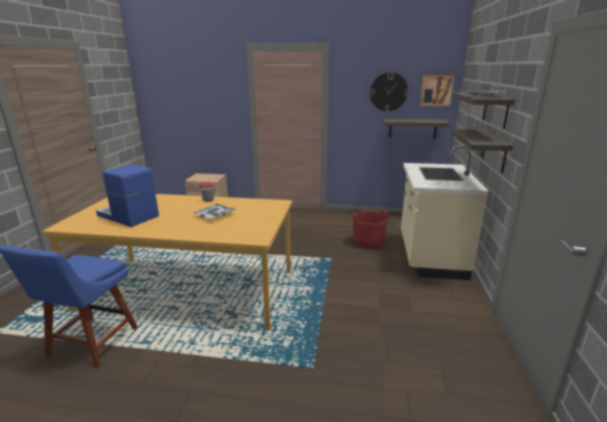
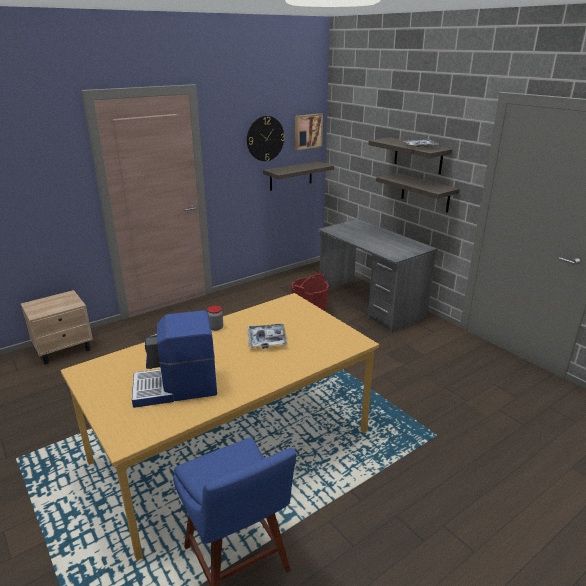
camera: 45 degrees left, 5 degrees up
beige counter [401,145,489,280] -> grey desk [318,219,437,332]

